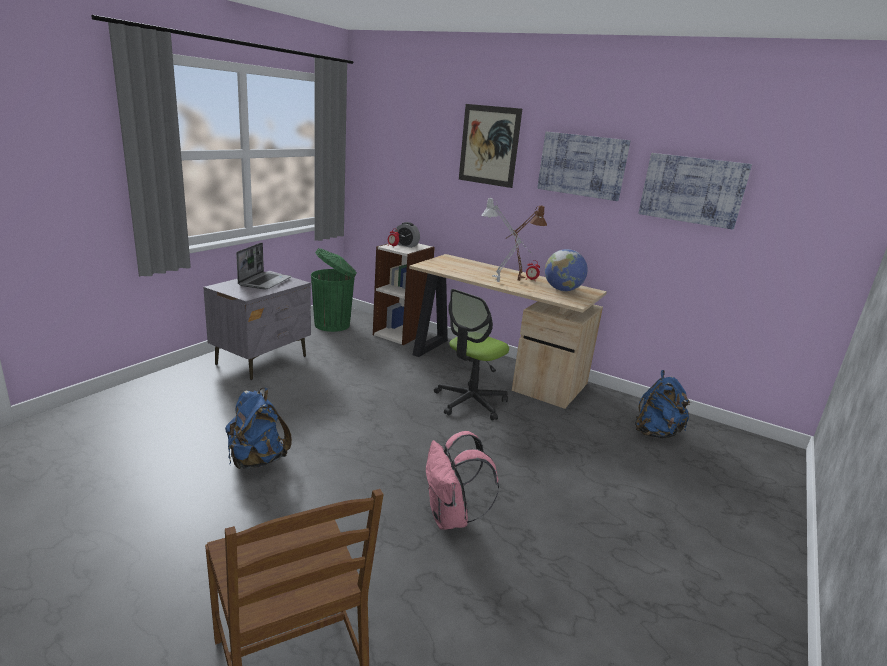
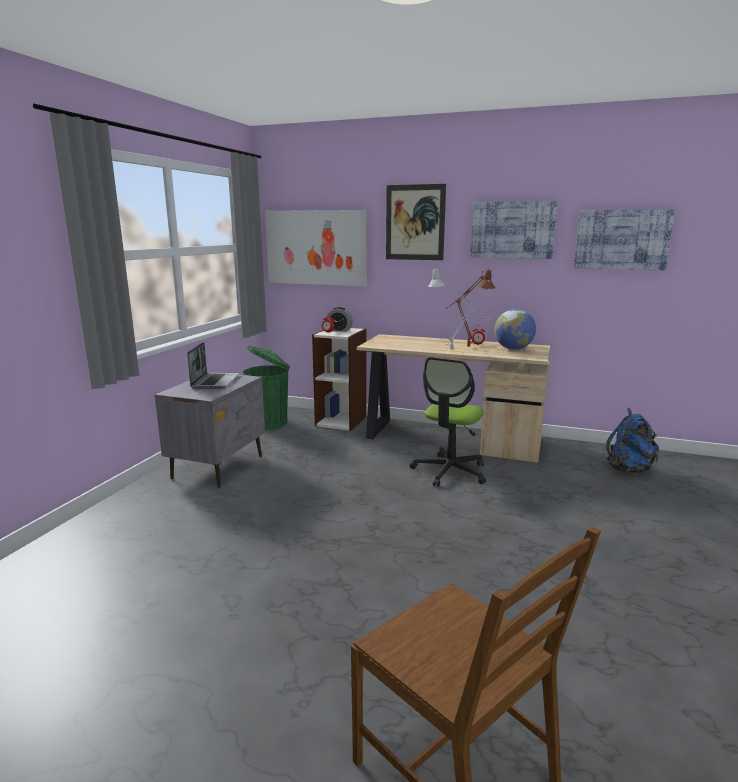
camera: 10 degrees left, 5 degrees down
blue backpack [225,388,292,469] -> none
pink backpack [426,431,499,530] -> none
none -> picture [265,210,366,286]

